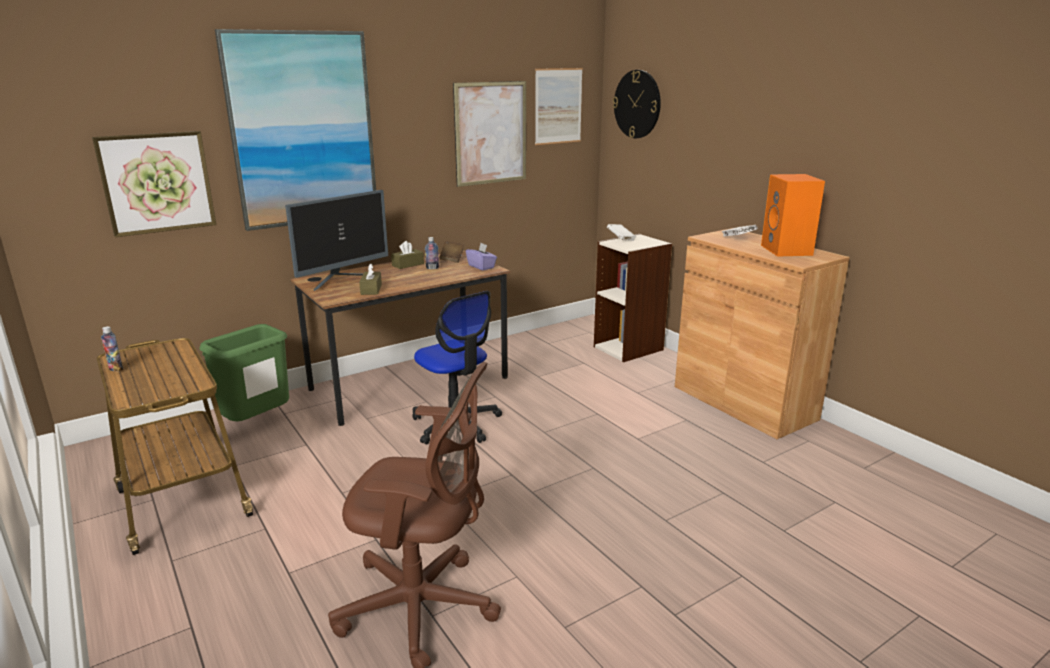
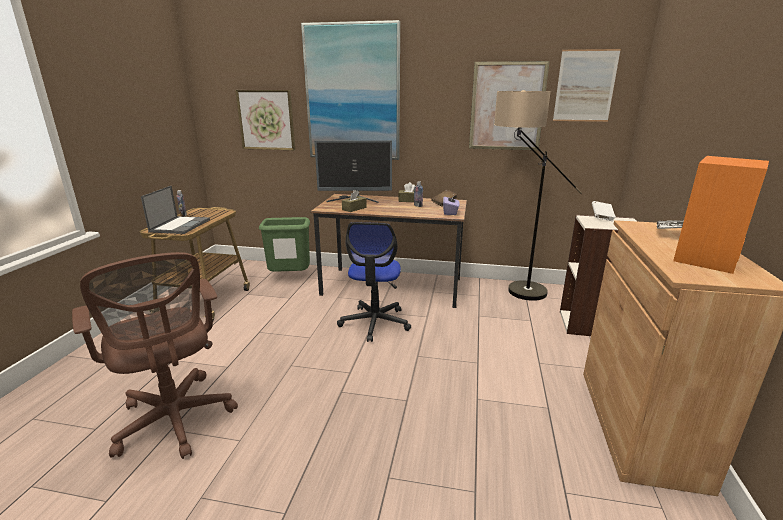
camera: 45 degrees right, 0 degrees up
wall clock [612,70,661,138] -> none
none -> laptop [141,186,210,234]
none -> floor lamp [494,90,582,301]

